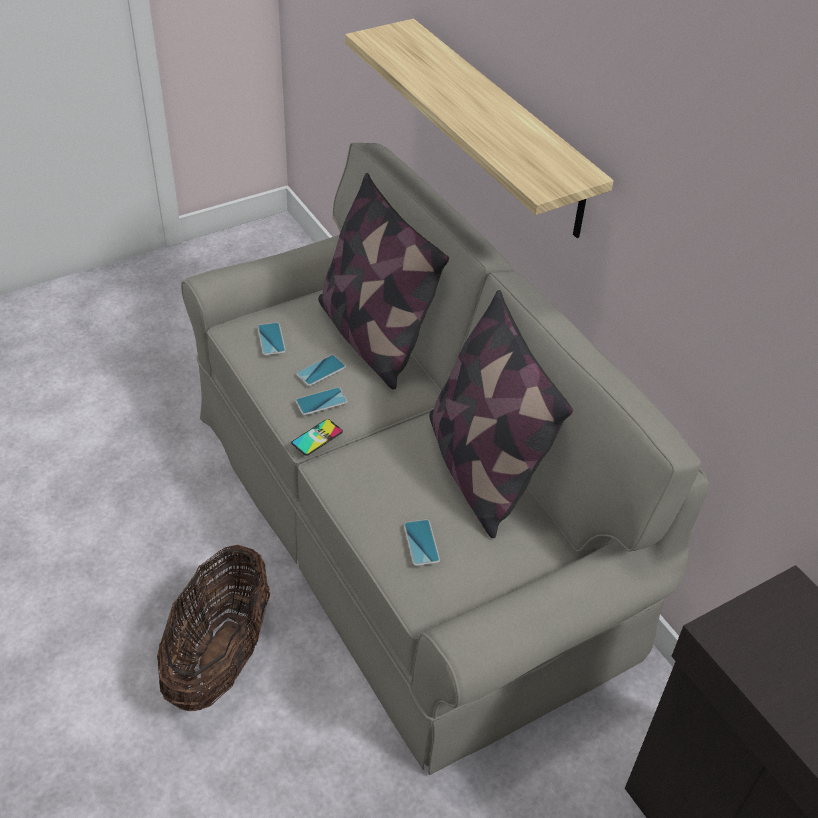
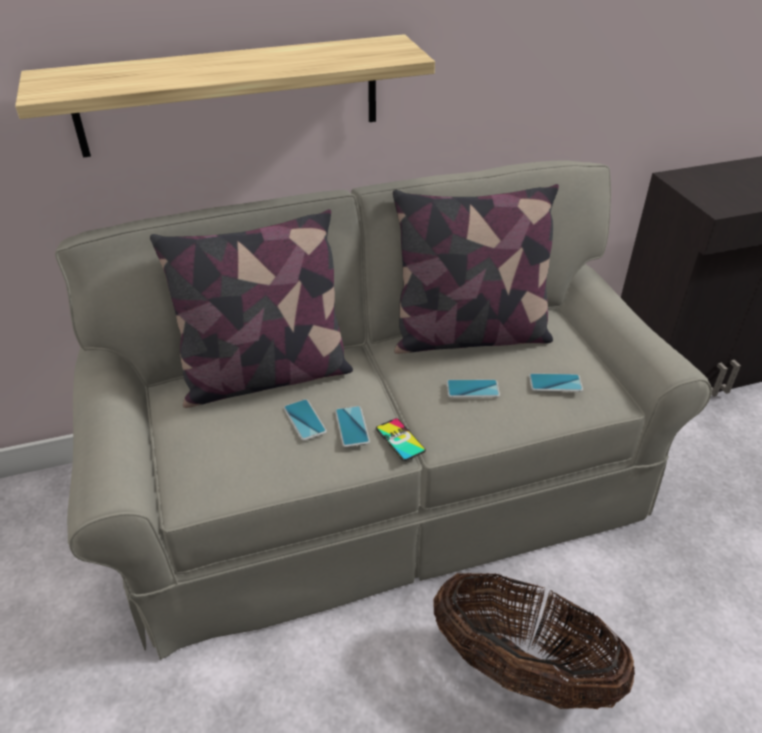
camera: 75 degrees left, 5 degrees down
phone [257,323,286,355] -> phone moved to [446,380,500,398]

